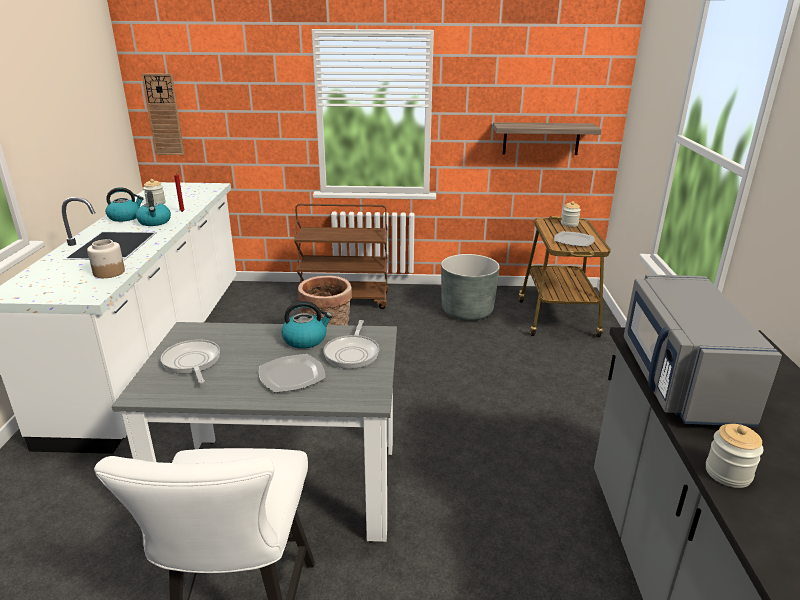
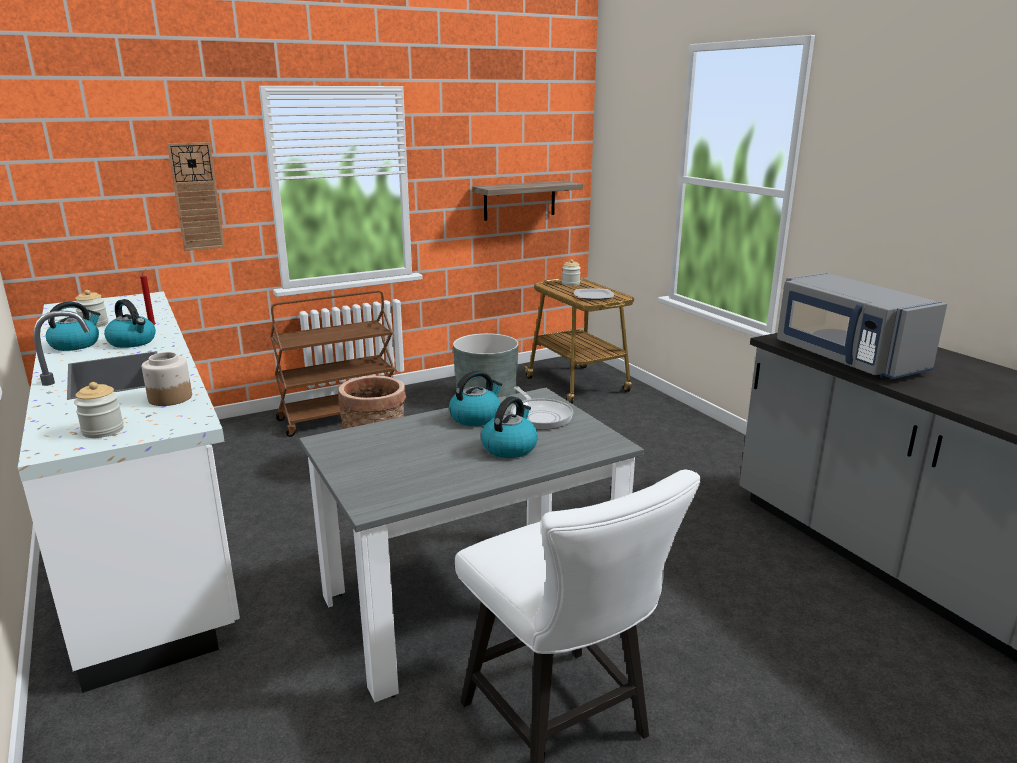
camera: 30 degrees left, 5 degrees down
wall clock [142,73,185,155] -> wall clock moved to [167,142,225,251]
frying pan [161,340,220,383] -> none
plate [259,354,325,393] -> kettle [481,396,538,458]
jar [706,424,763,488] -> jar moved to [74,382,124,438]

